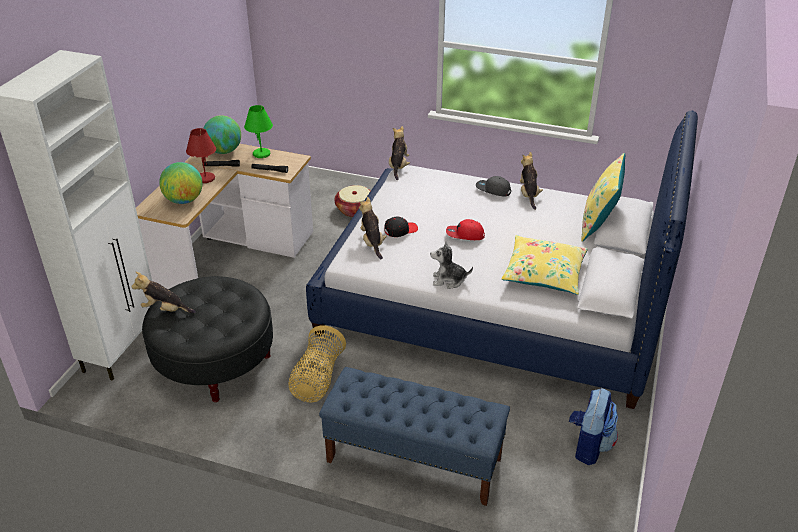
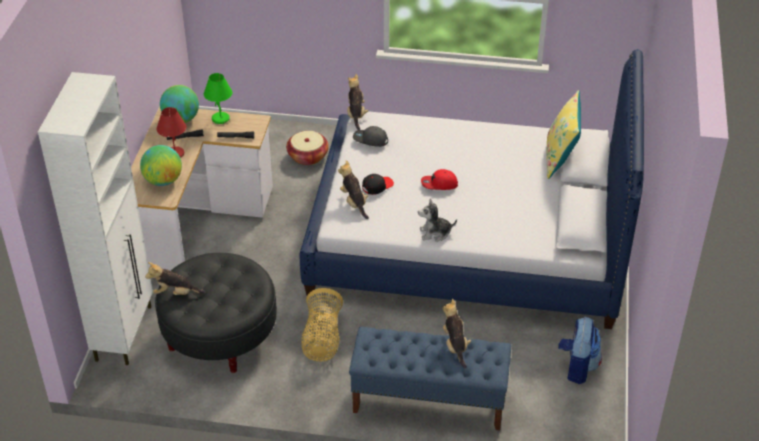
camera: 10 degrees left, 5 degrees up
grey cap [476,176,511,196] -> grey cap moved to [353,126,388,147]
yellow pillow [501,235,588,295] -> none
plush toy [520,152,543,210] -> plush toy moved to [443,299,471,368]

